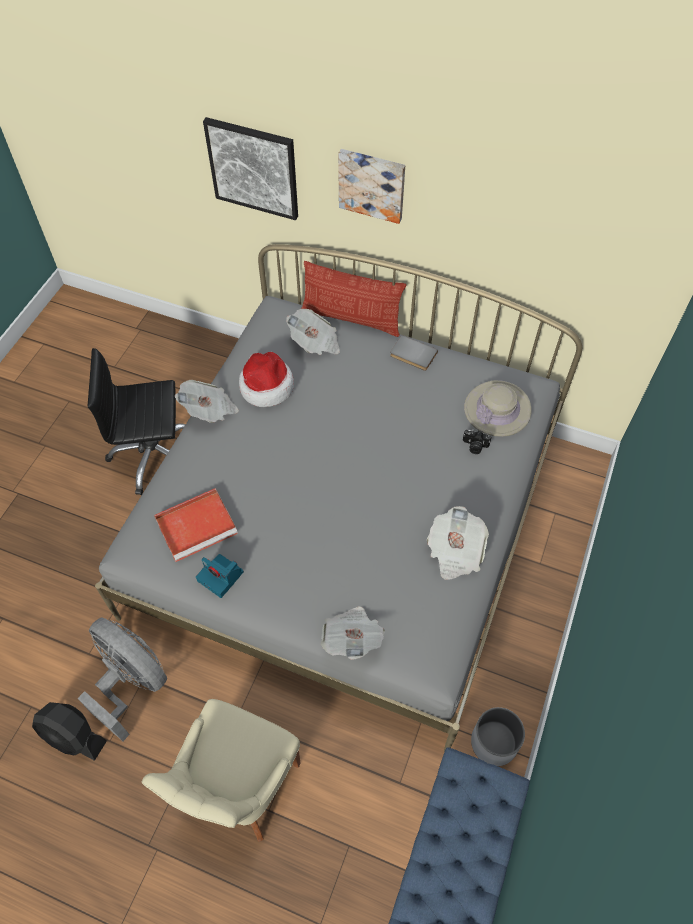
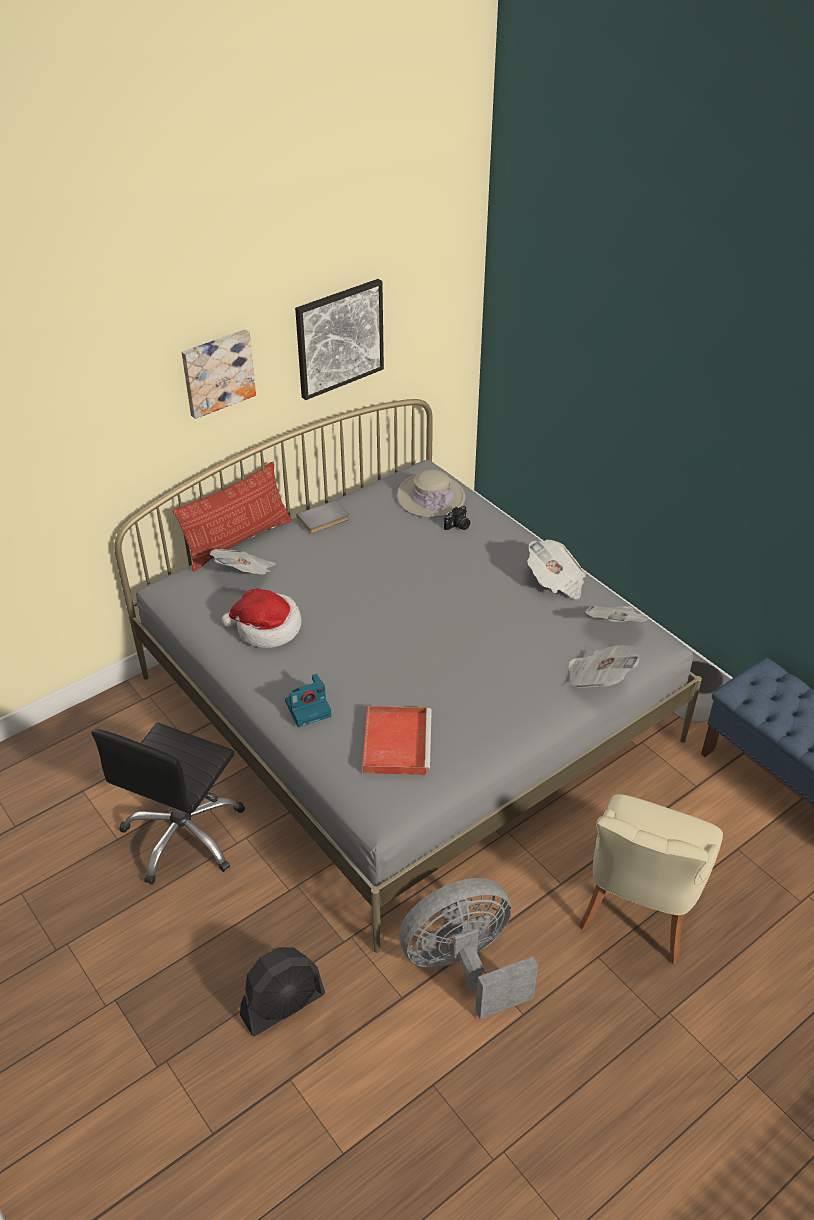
camera: 60 degrees left, 15 degrees down
black fan [32,702,107,761] -> black fan moved to [240,948,325,1036]
beige chair [141,699,301,842] -> beige chair turned 60 degrees clockwise [579,794,723,964]
newspaper [175,380,239,423] -> newspaper moved to [585,606,650,622]
camera [196,554,244,598] -> camera moved to [285,674,331,727]
picture [203,117,298,220] -> picture moved to [295,279,384,400]

